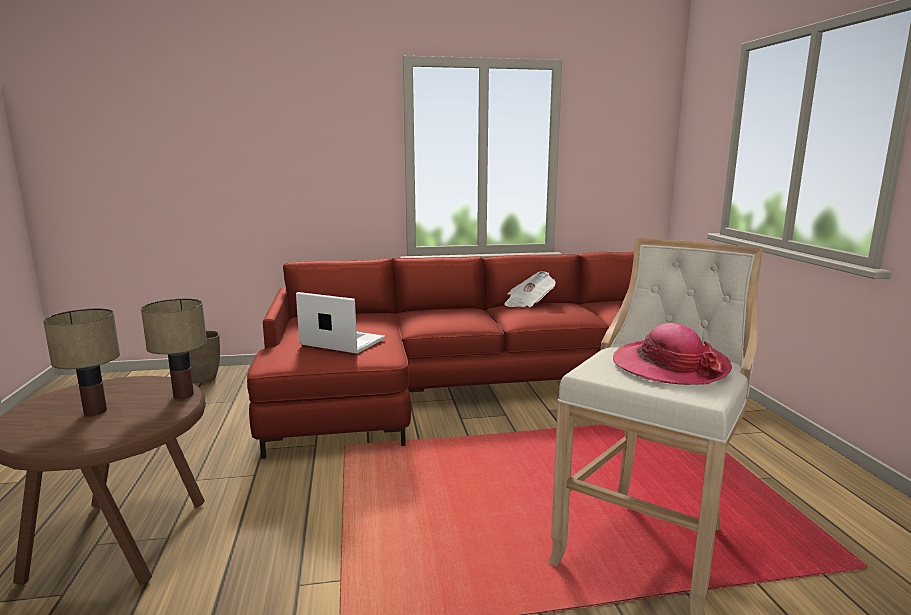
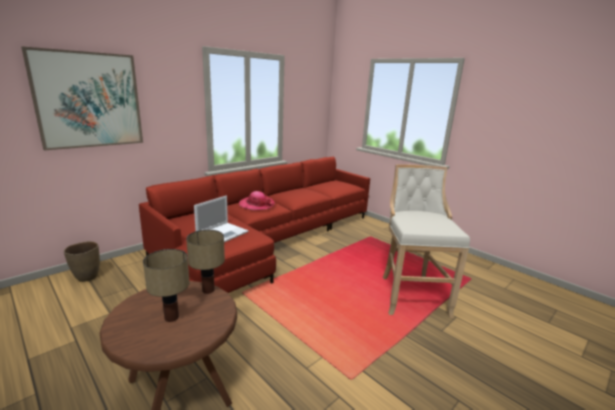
camera: 35 degrees left, 5 degrees up
laptop [296,292,385,354] -> laptop turned 135 degrees clockwise [194,196,248,242]
newspaper [504,271,556,307] -> none
hat [613,323,732,385] -> hat moved to [239,191,275,210]
none -> picture [21,46,143,151]

